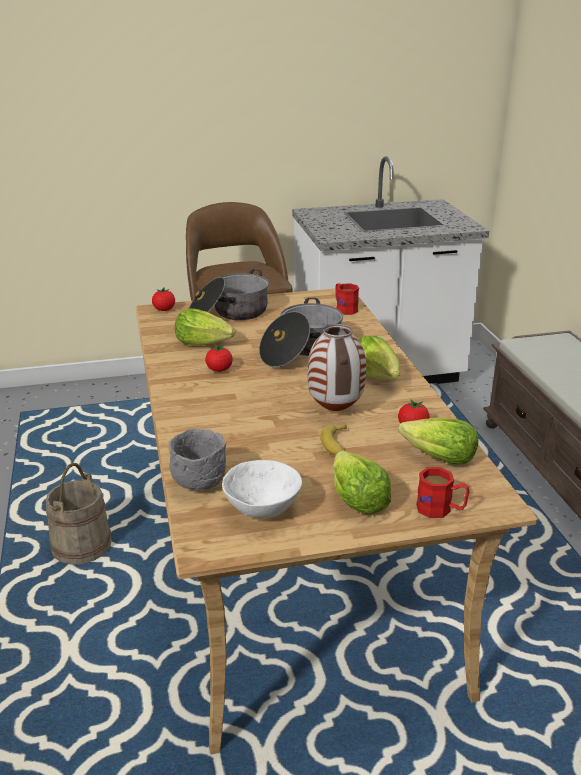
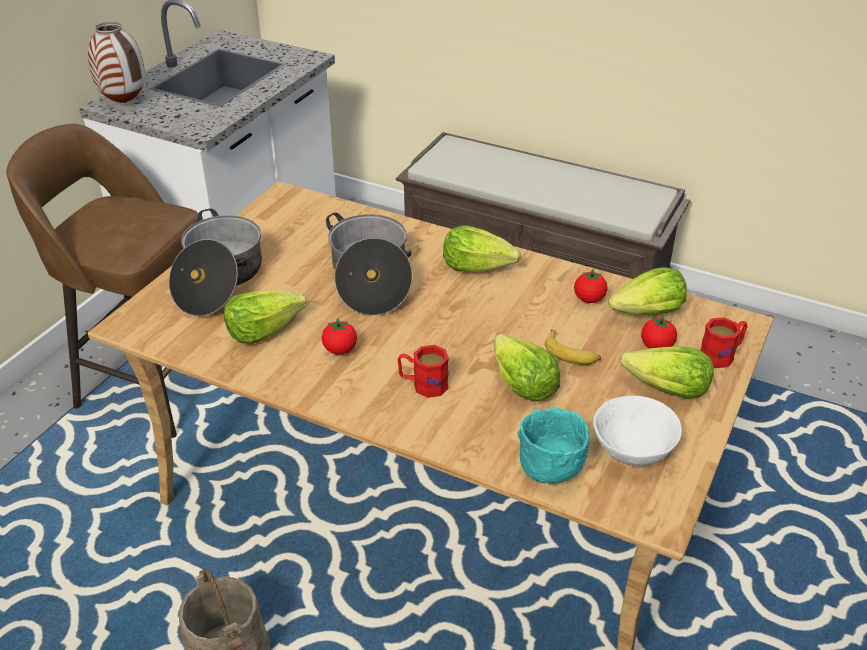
camera: 50 degrees left, 10 degrees up
tomato [152,288,175,311] -> tomato moved to [641,316,677,349]
grey bowl [169,429,226,491] -> turquoise bowl [518,407,590,484]
vase [307,324,366,411] -> vase moved to [88,22,145,103]
red mug [335,283,359,315] -> red mug moved to [398,345,449,398]
none -> lettuce [494,334,560,402]

